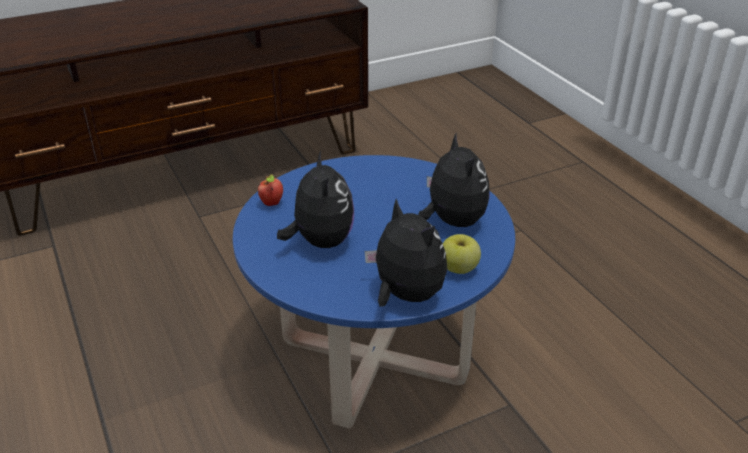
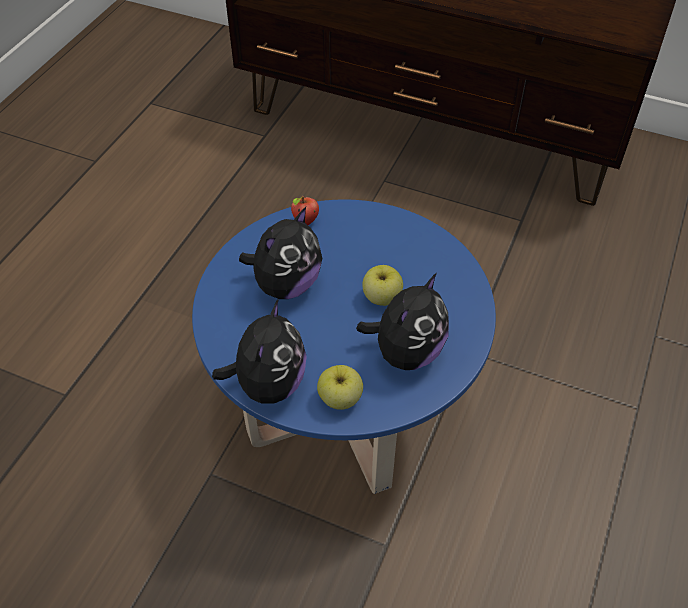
camera: 50 degrees right, 15 degrees up
none -> apple [362,265,403,306]

